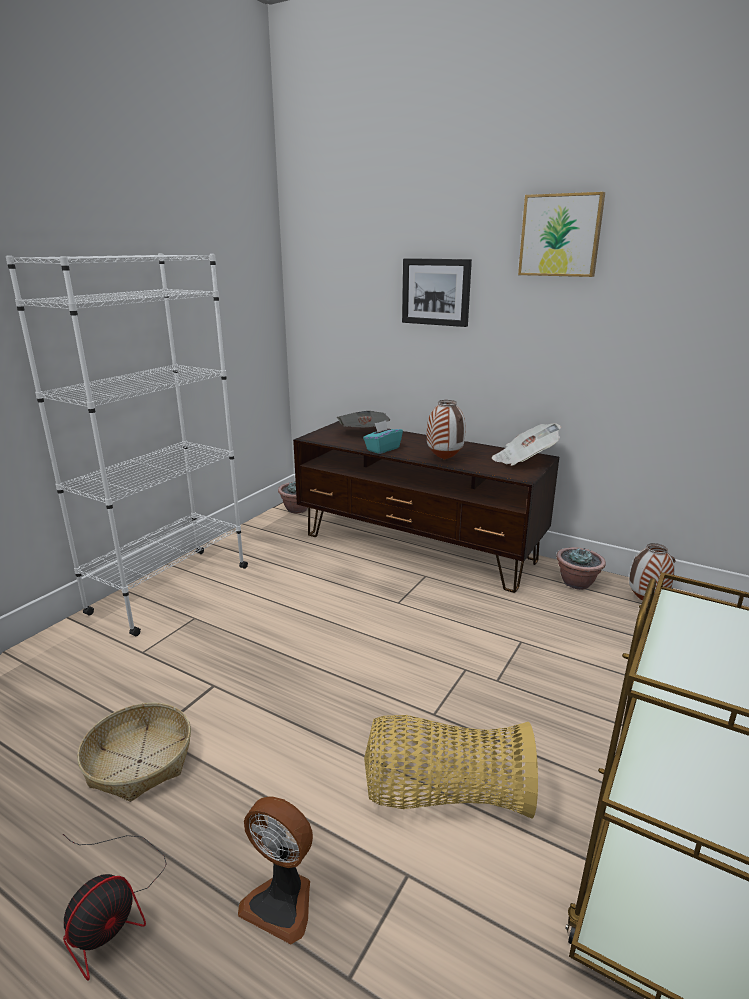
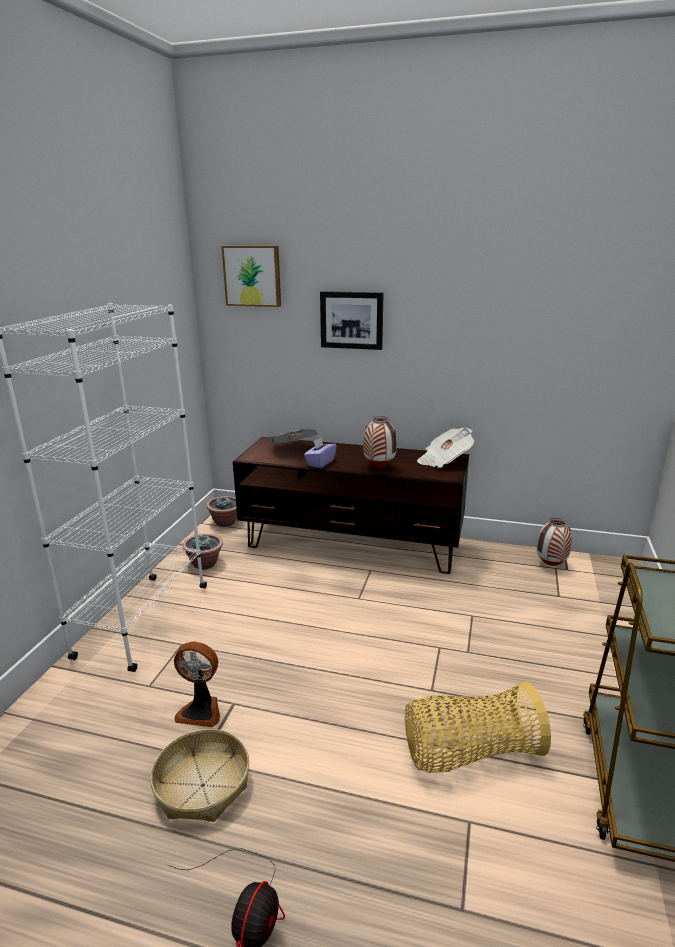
camera: 15 degrees left, 0 degrees up
fan [238,796,313,944] -> fan moved to [174,642,220,727]
turquoise tissue box [363,420,403,454] -> purple tissue box [304,437,337,468]
picture [518,192,605,277] -> picture moved to [221,246,281,307]
potted plant [556,547,606,590] -> potted plant moved to [182,534,223,570]

